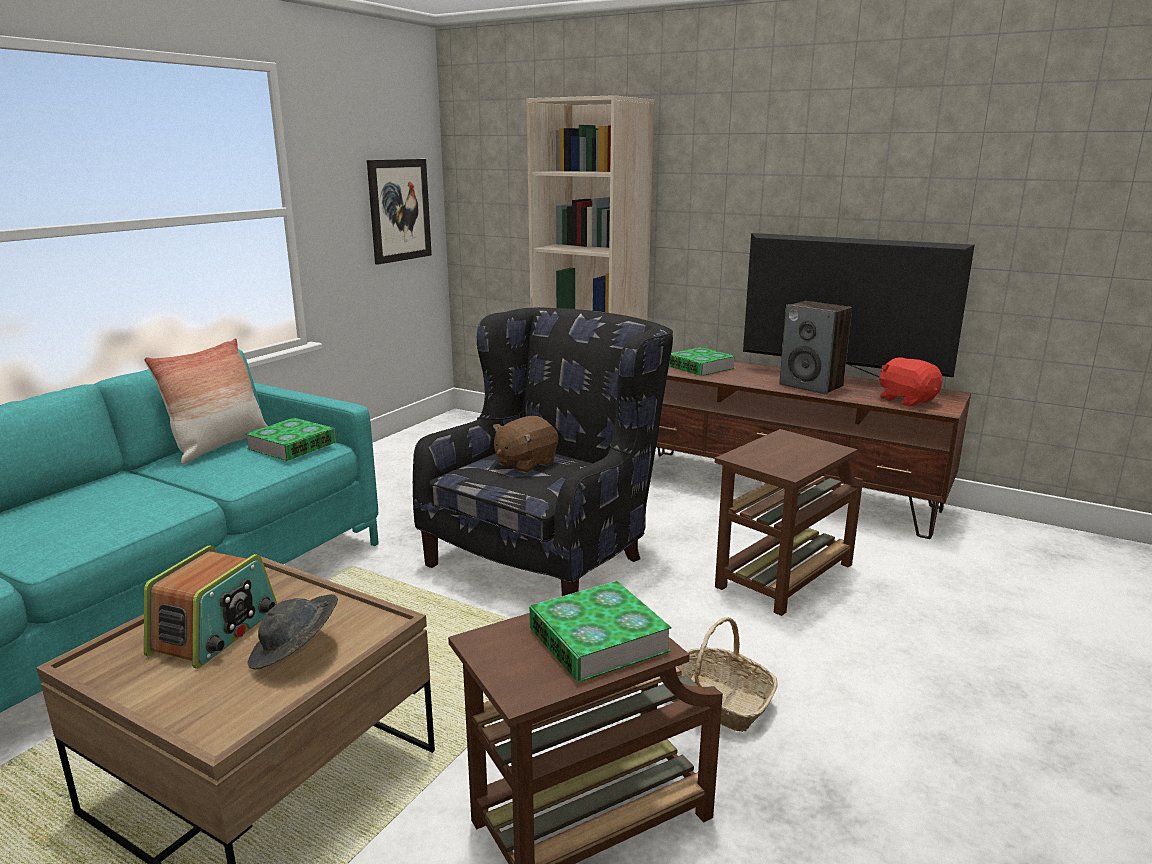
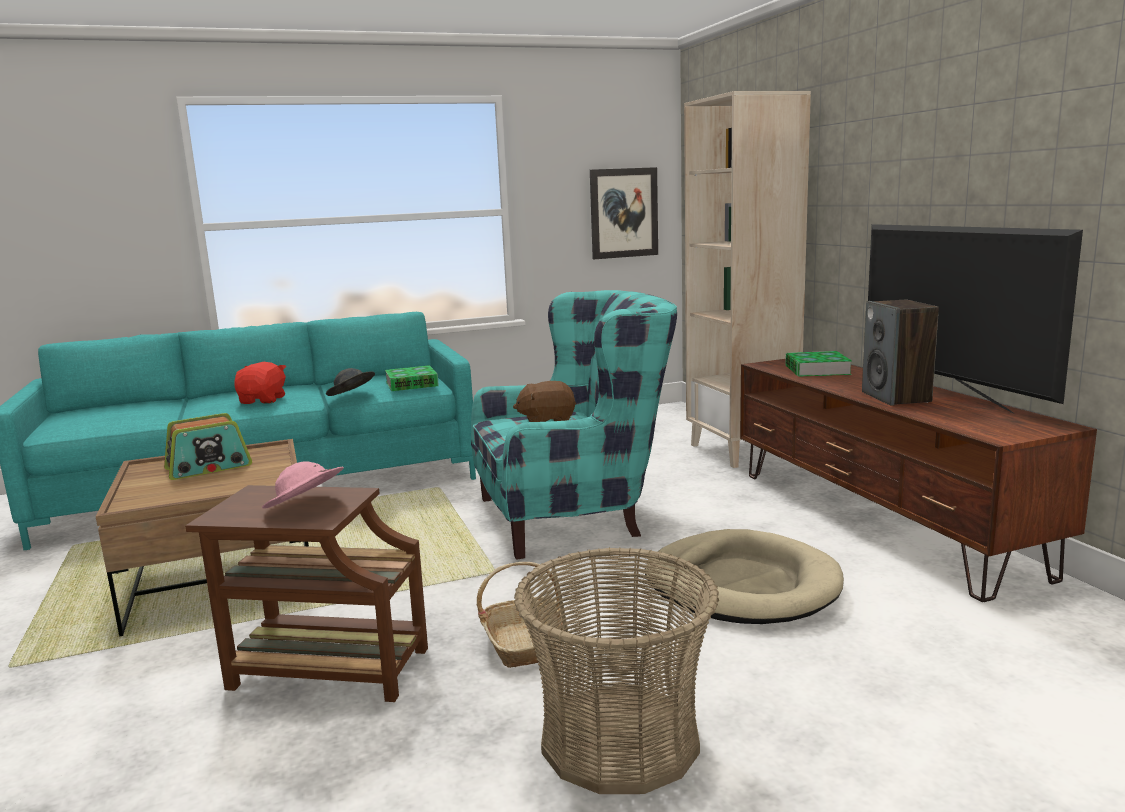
camera: 40 degrees right, 5 degrees down
pillow [144,338,268,464] -> none
grey hat [248,594,338,669] -> grey hat moved to [326,368,375,396]
black armchair [413,307,673,596] -> turquoise armchair [471,290,677,560]
book [529,581,671,682] -> pink hat [262,461,344,509]
brown side table [715,429,863,616] -> beige dog bed [645,529,844,624]
red plush toy [879,357,943,407] -> red plush toy moved to [235,362,286,404]
none -> basket [514,547,719,794]

